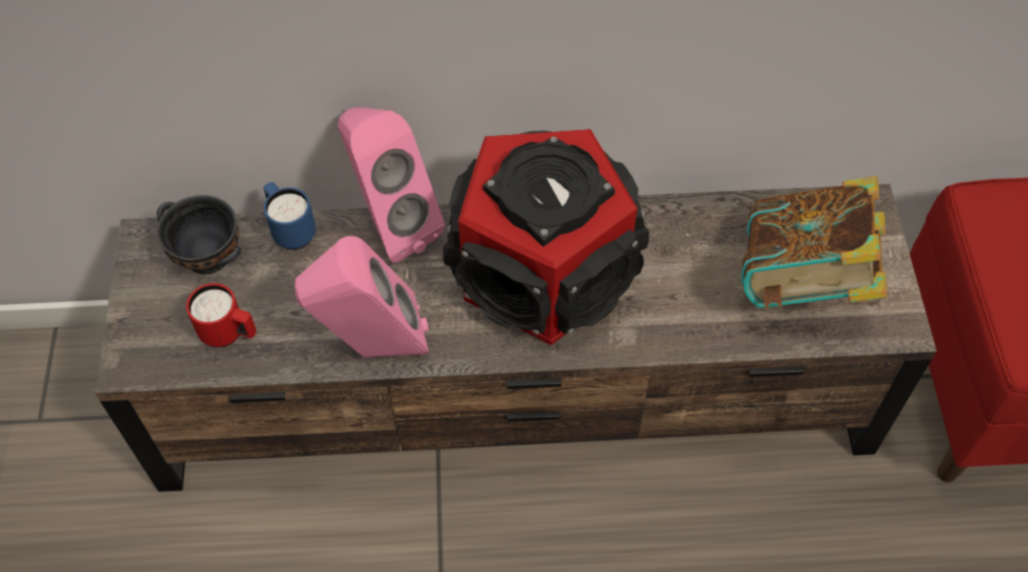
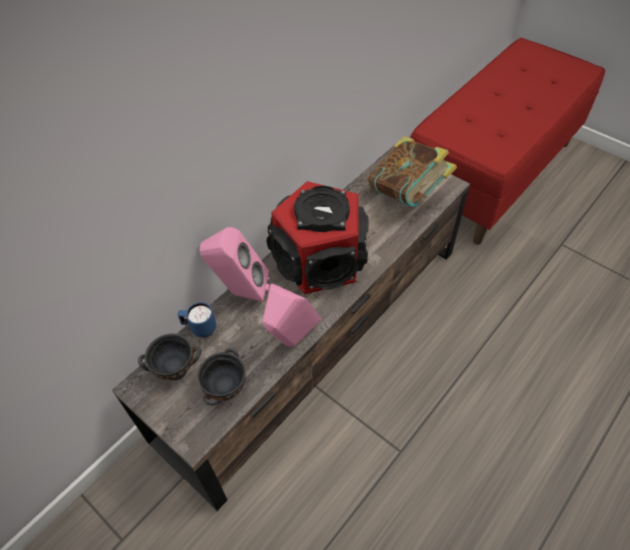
camera: 45 degrees left, 5 degrees down
red mug [186,283,256,347] -> black bowl [197,348,246,405]

